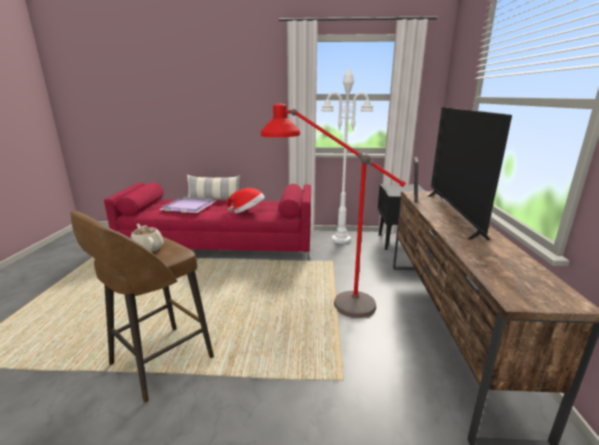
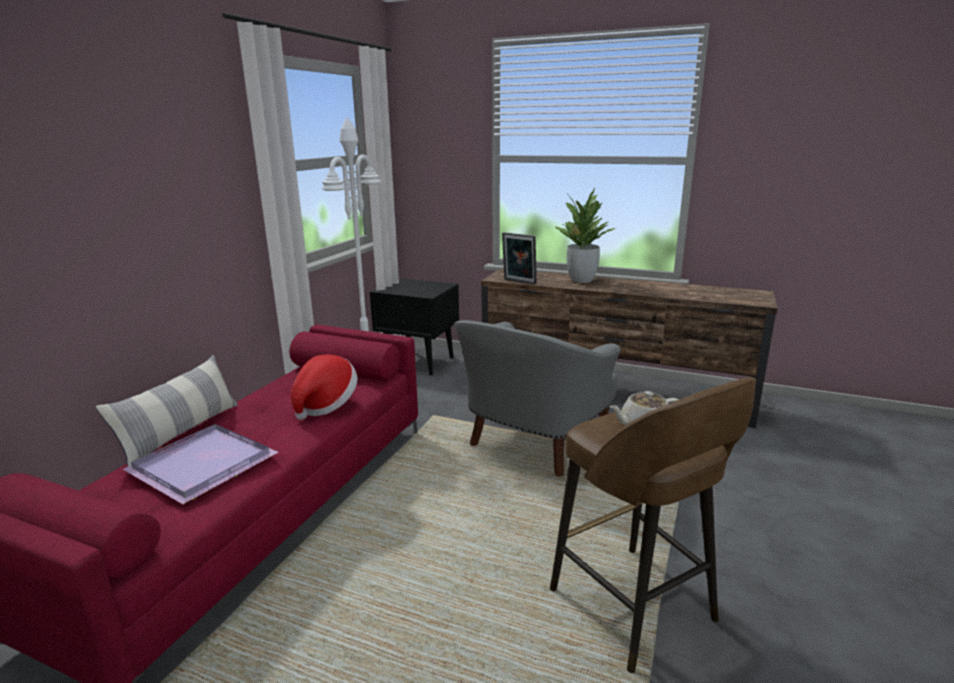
camera: 70 degrees left, 0 degrees up
red floor lamp [261,104,406,318] -> grey armchair [454,320,621,476]
television [427,107,512,240] -> potted plant [556,188,616,283]

